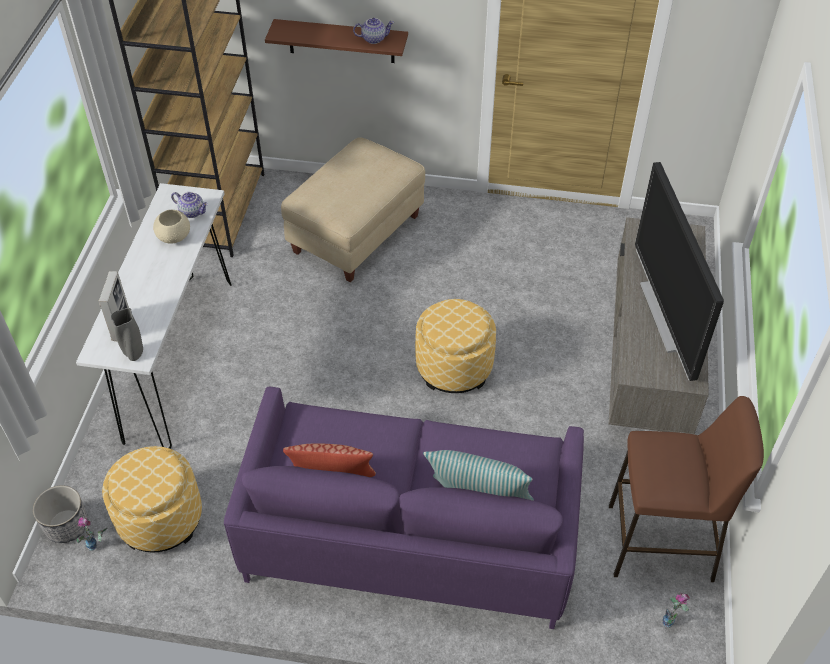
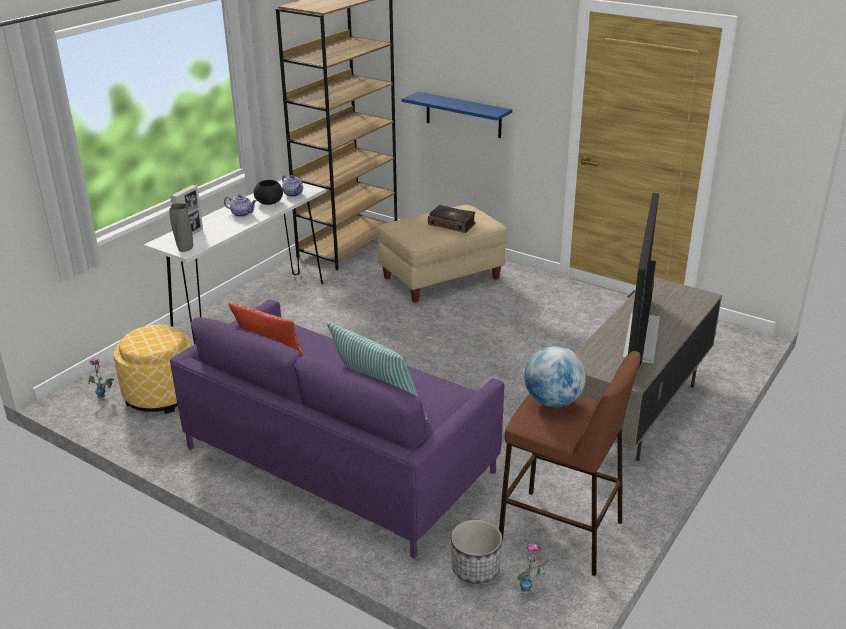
camera: 25 degrees right, 20 degrees down
planter [33,485,88,543] -> planter moved to [451,520,502,584]
beige bowl [153,210,190,244] -> black bowl [254,180,283,205]
brown shelf [265,19,408,63] -> blue shelf [402,92,512,138]
teapot [353,18,394,44] -> teapot moved to [224,194,257,217]
ottoman [415,299,496,393] -> none
none -> book [428,205,476,233]
none -> globe [524,346,586,407]

